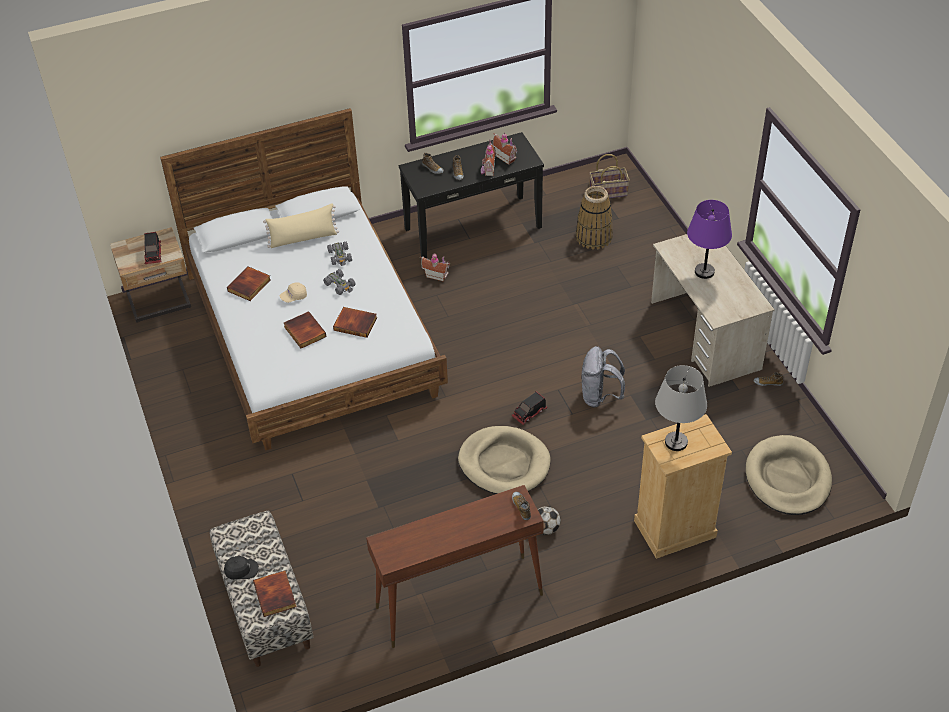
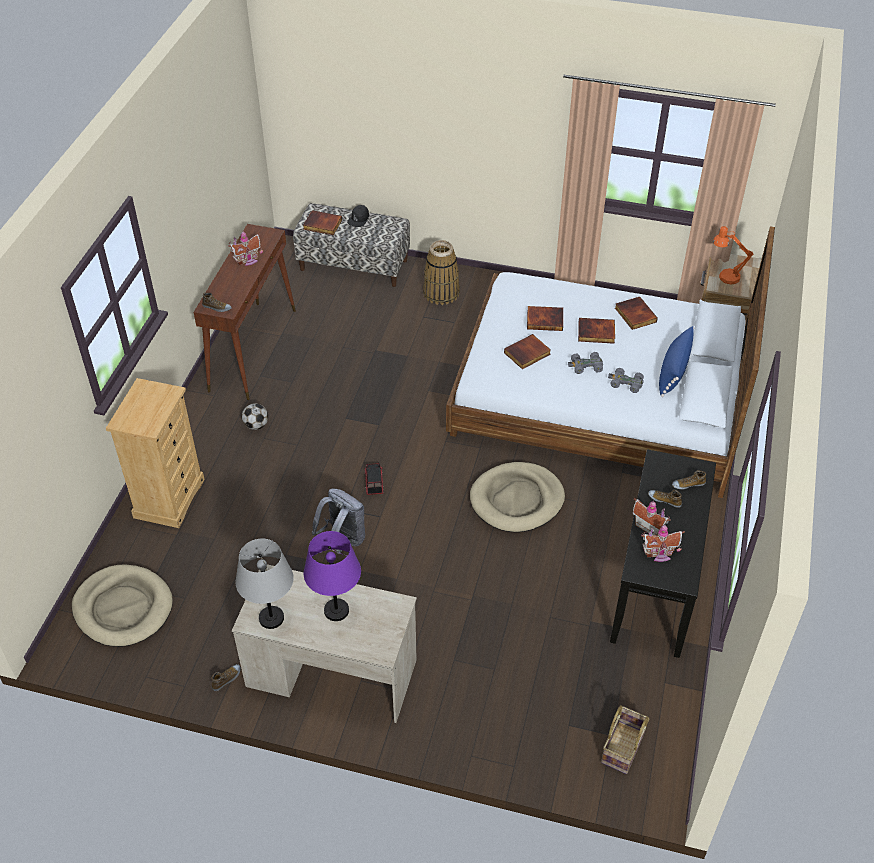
camera: 125 degrees right, 0 degrees up
toy truck [144,232,162,264] -> orange table lamp [713,226,753,284]
beige pillow [263,204,339,248] -> blue pillow [659,326,694,397]
beige cap [280,282,307,303] -> book [578,318,615,344]
toy house [420,253,450,282] -> toy house moved to [228,231,263,266]
beige dog bed [458,426,551,494] -> beige dog bed moved to [470,462,565,532]
basket [576,186,613,250] -> basket moved to [423,240,460,305]
grey table lamp [655,365,707,451] -> grey table lamp moved to [235,539,294,629]

